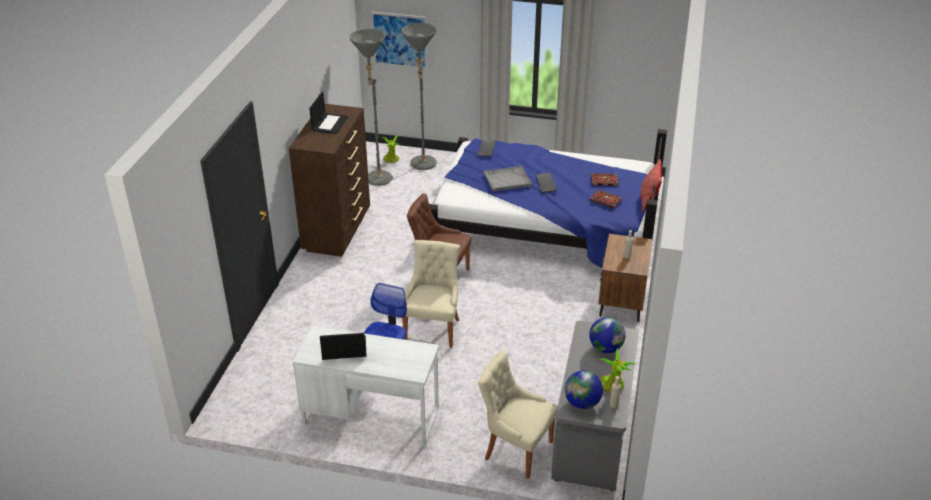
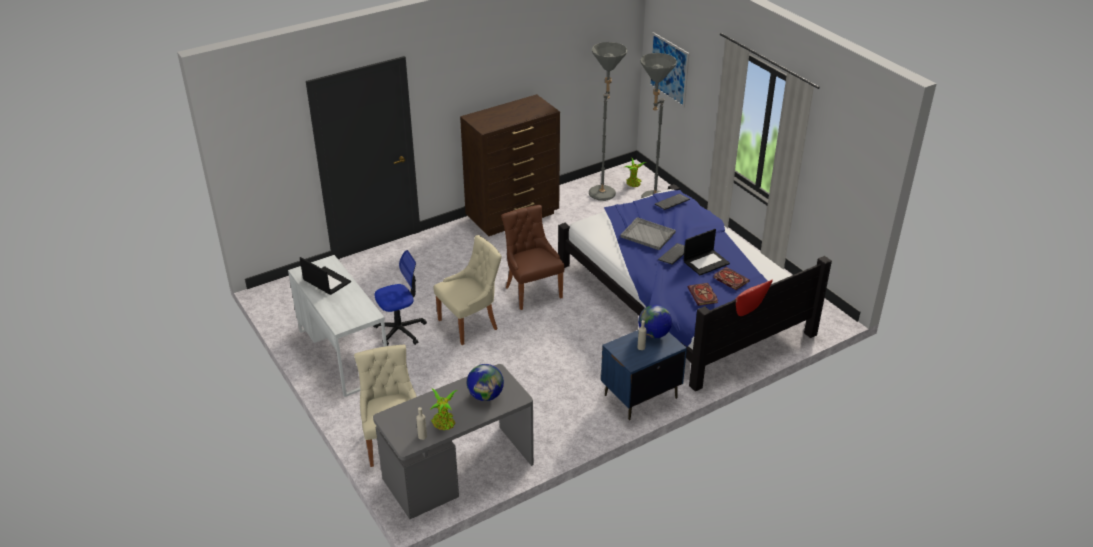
camera: 45 degrees right, 0 degrees up
laptop [309,92,348,134] -> laptop moved to [684,229,730,275]
globe [565,370,603,409] -> globe moved to [638,305,672,338]
brown nightstand [598,234,652,322] -> blue nightstand [601,330,687,420]

